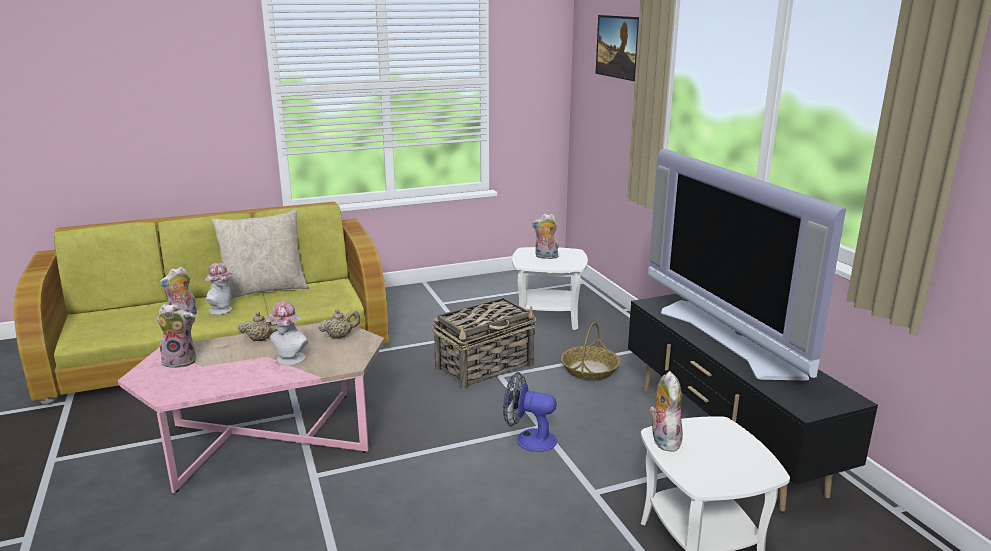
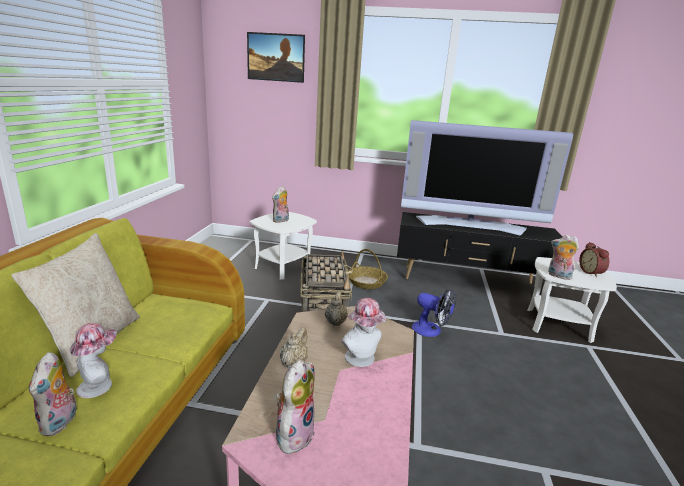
camera: 60 degrees left, 0 degrees up
fan [503,372,557,452] -> fan turned 105 degrees counterclockwise [412,289,456,337]
none -> alarm clock [579,242,609,277]

